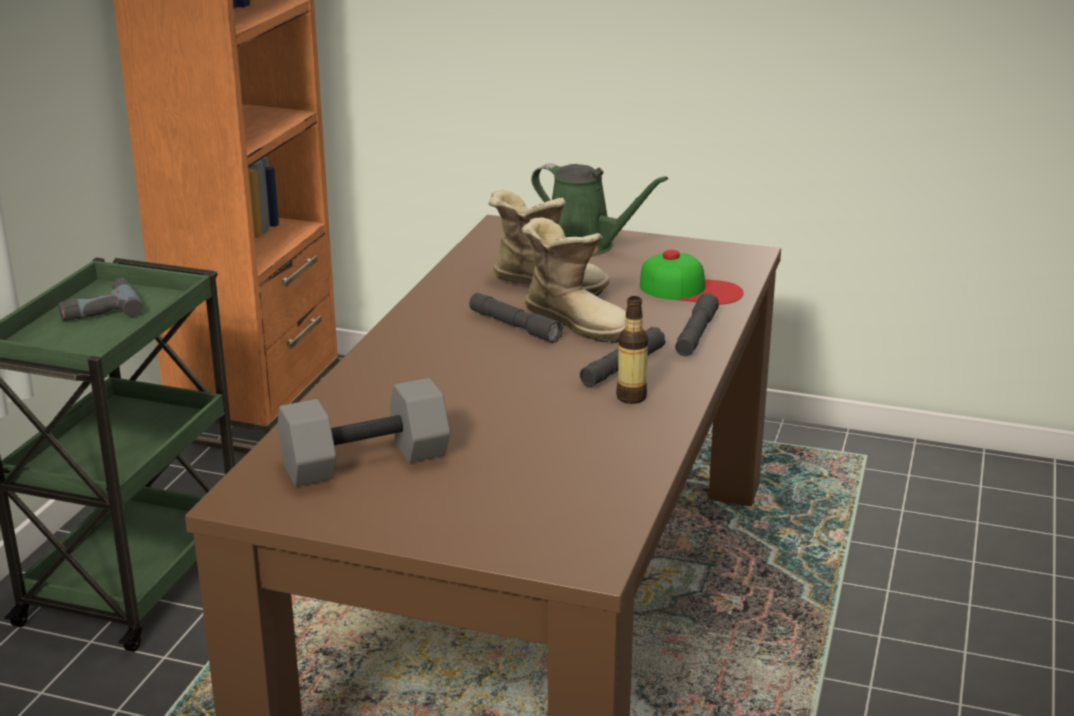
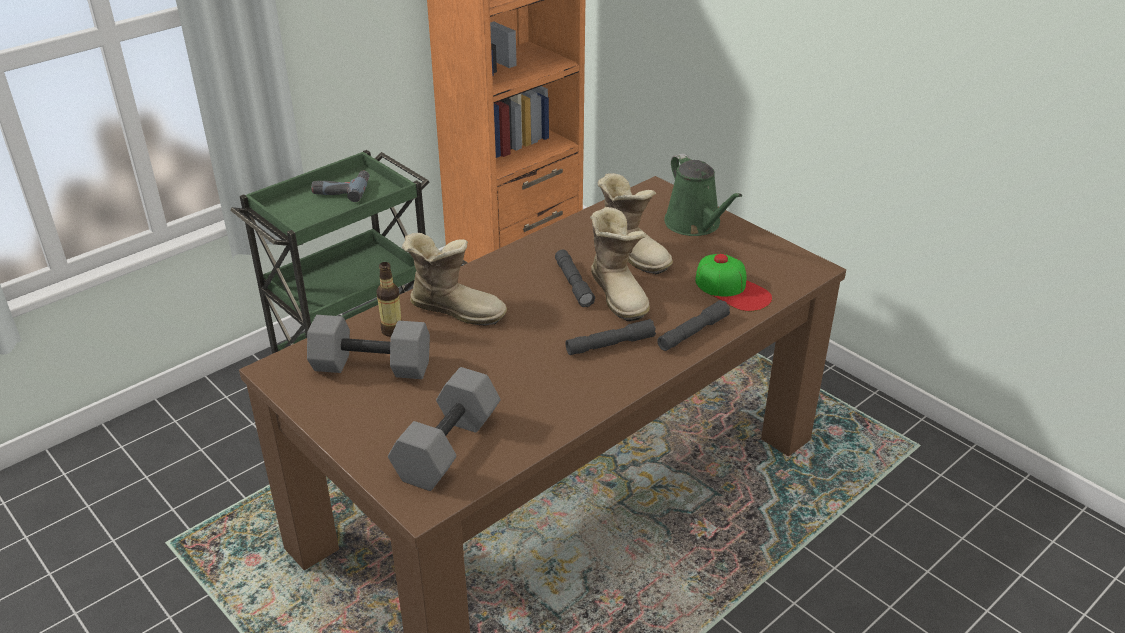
camera: 30 degrees right, 10 degrees up
bottle [616,296,648,404] -> bottle moved to [376,262,402,337]
none -> grey dumbbell [388,367,500,491]
none -> boot [402,233,507,325]

